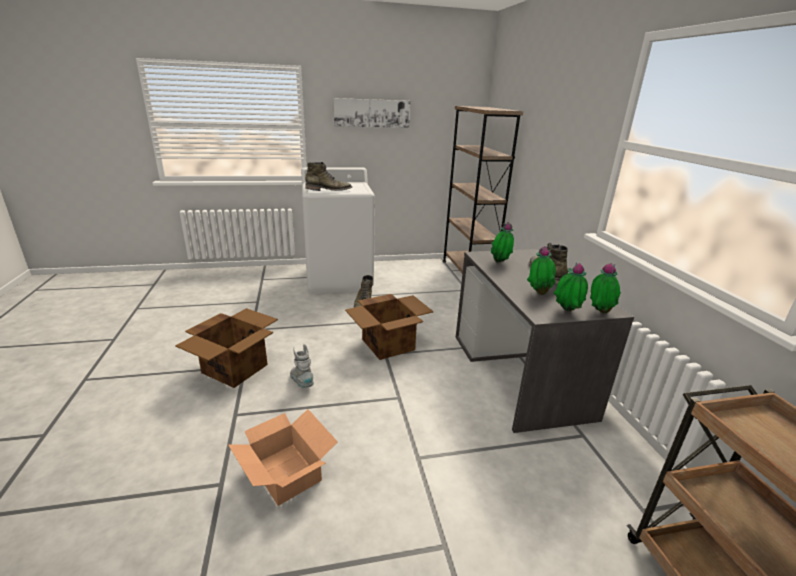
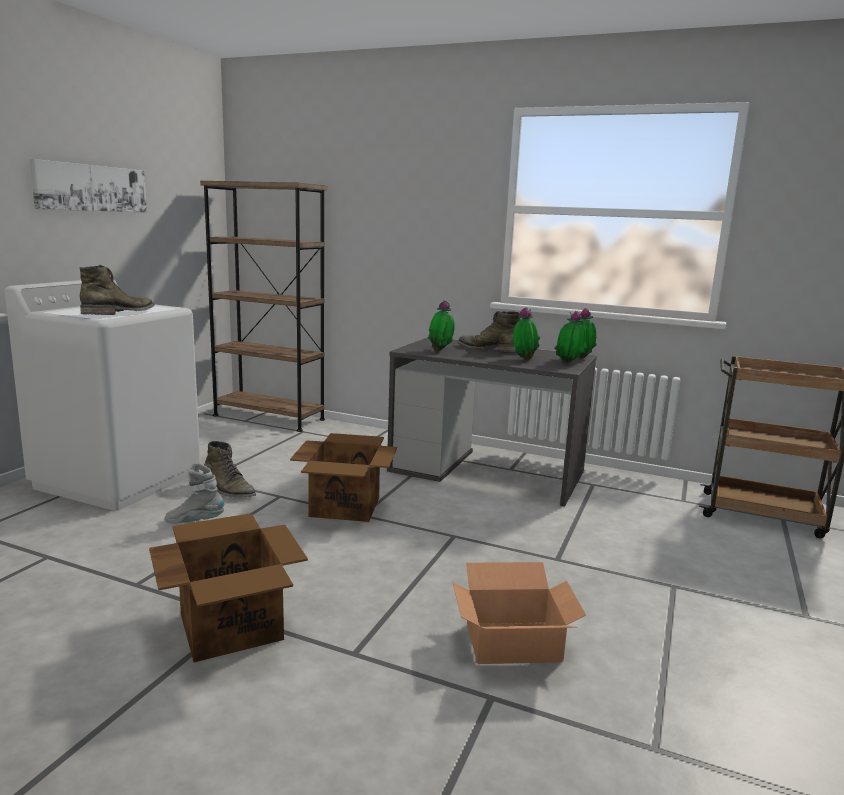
camera: 55 degrees left, 10 degrees down
grey boot [290,344,314,388] -> grey boot moved to [165,463,224,524]

